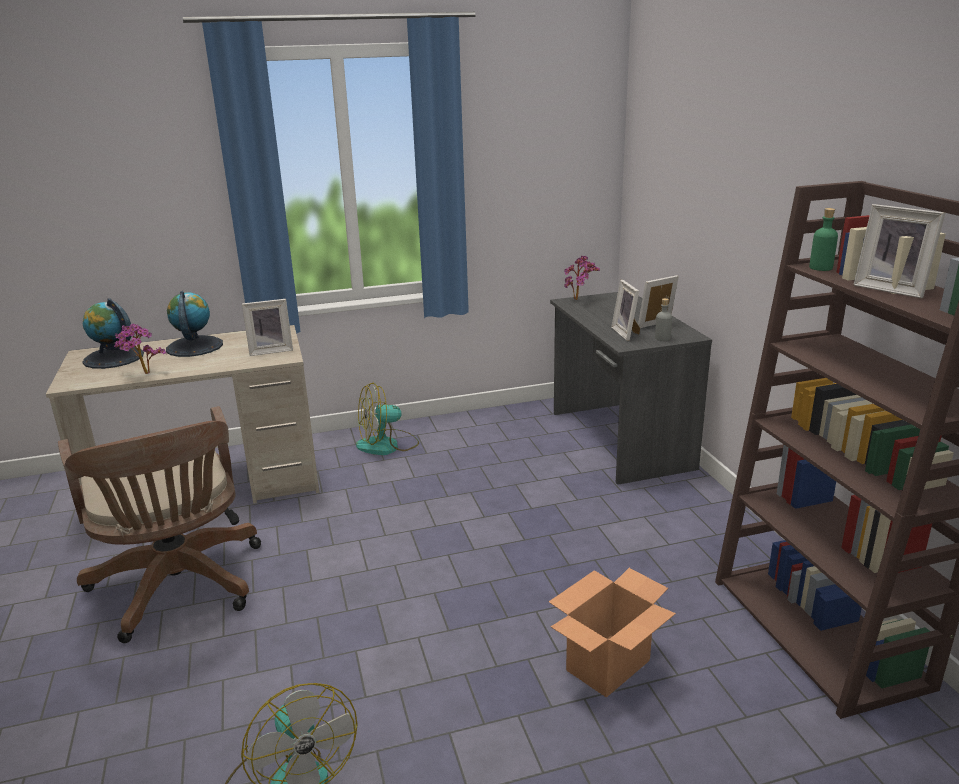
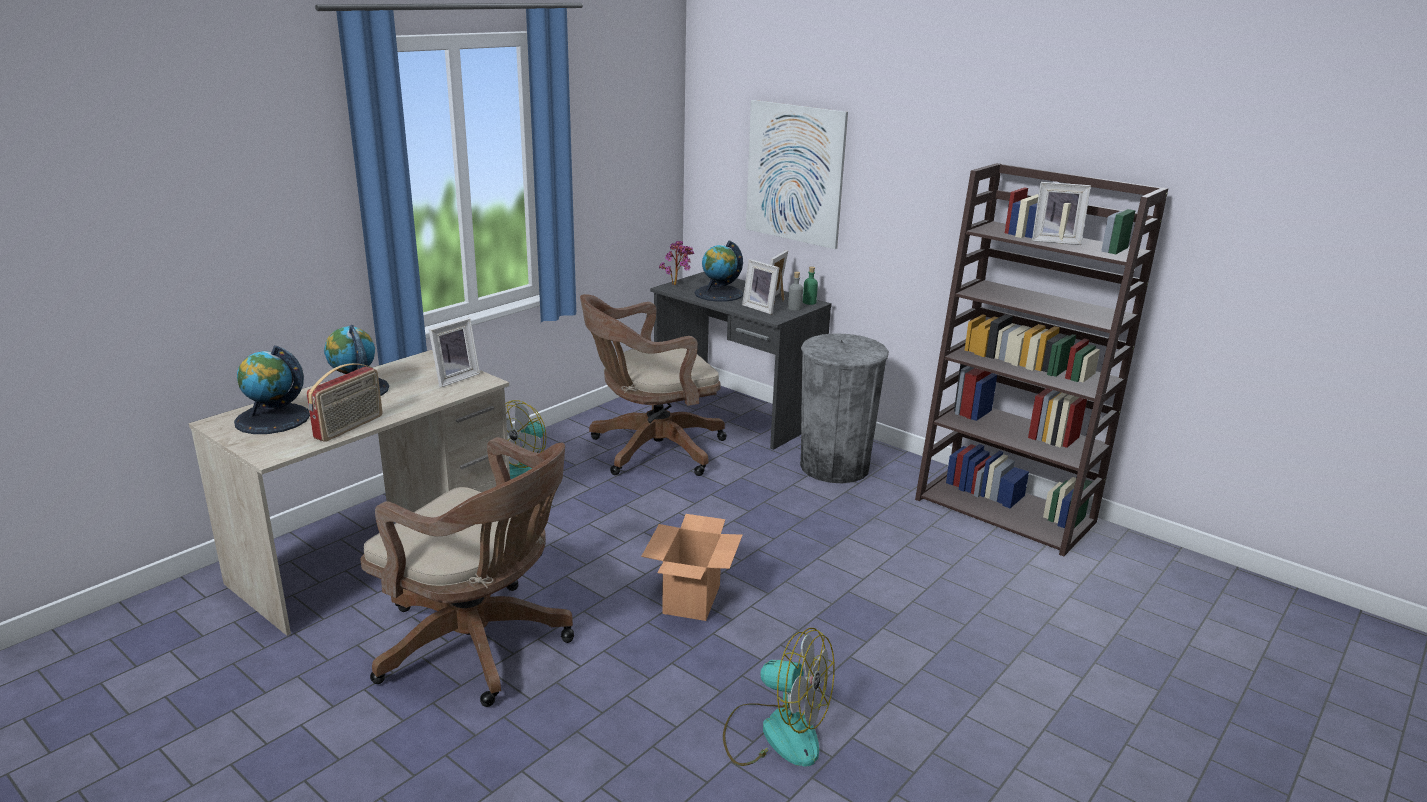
camera: 35 degrees left, 0 degrees up
potted plant [114,324,167,374] -> radio [307,363,383,442]
cardboard box [549,568,676,698] -> cardboard box moved to [641,514,743,621]
green bottle [809,208,838,271] -> green bottle moved to [803,266,818,305]
none -> brown office chair [580,294,727,476]
none -> globe [695,240,743,302]
none -> picture [746,100,848,249]
none -> grey trash can [800,333,889,483]

